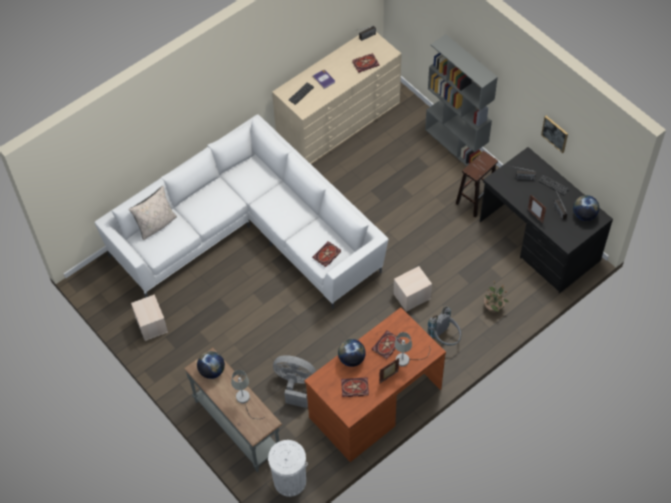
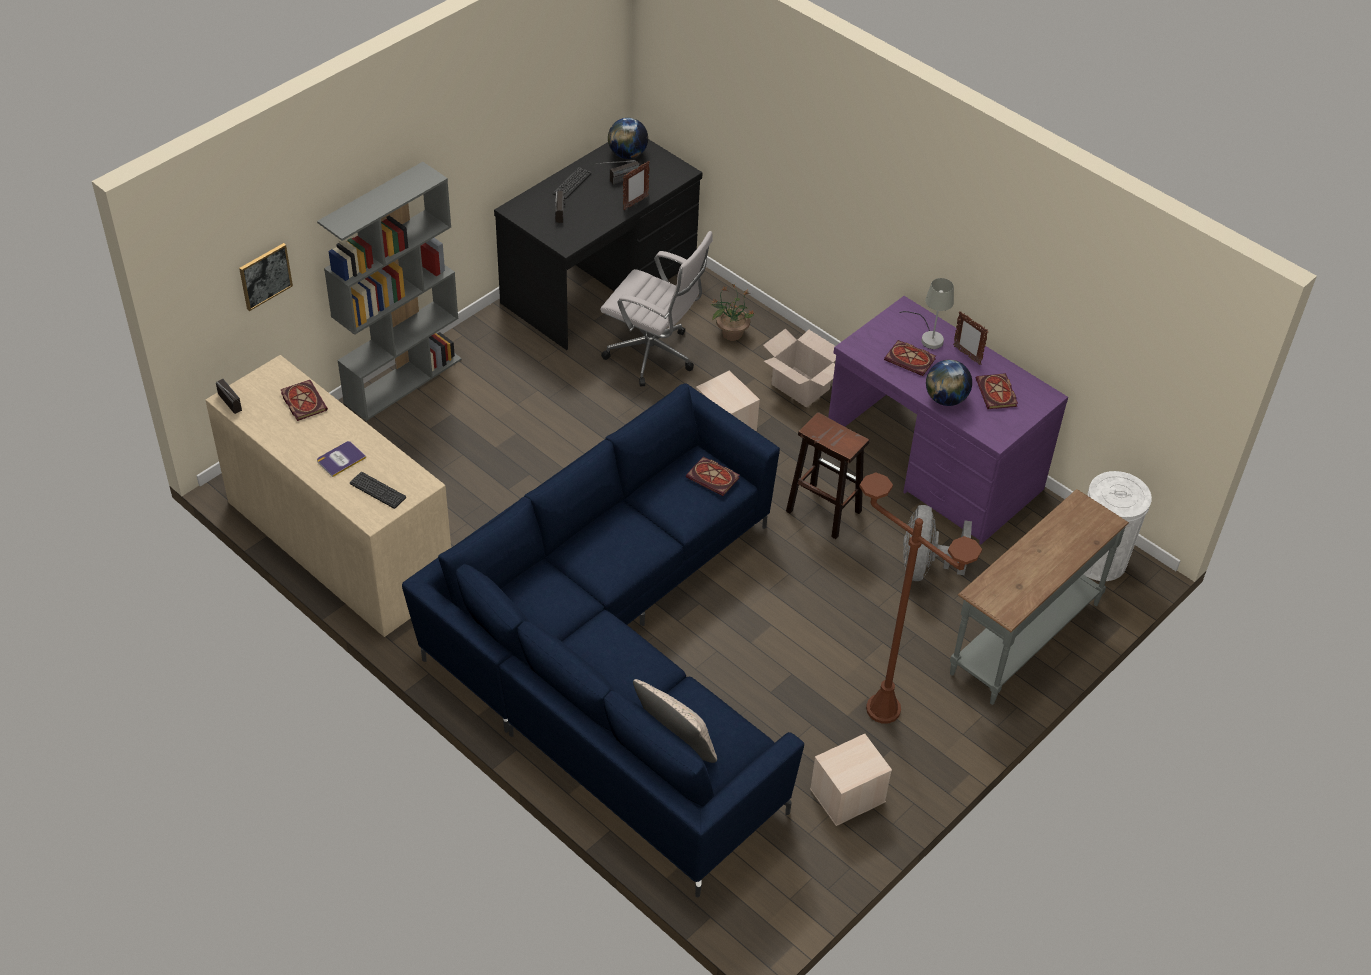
camera: 100 degrees left, 10 degrees down
white sofa [94,114,388,309] -> blue sofa [402,383,804,898]
globe [197,351,225,379] -> none
grey table lamp [231,370,265,419] -> none
brown desk [304,307,446,462] -> purple desk [828,296,1068,545]
grey backpack [427,306,461,346] -> cardboard box [763,328,836,408]
brown stool [456,151,498,218] -> brown stool moved to [786,412,869,539]
picture [541,116,568,153] -> picture moved to [239,243,293,311]
none -> white office chair [600,231,713,386]
none -> brown floor lamp [860,473,982,723]

